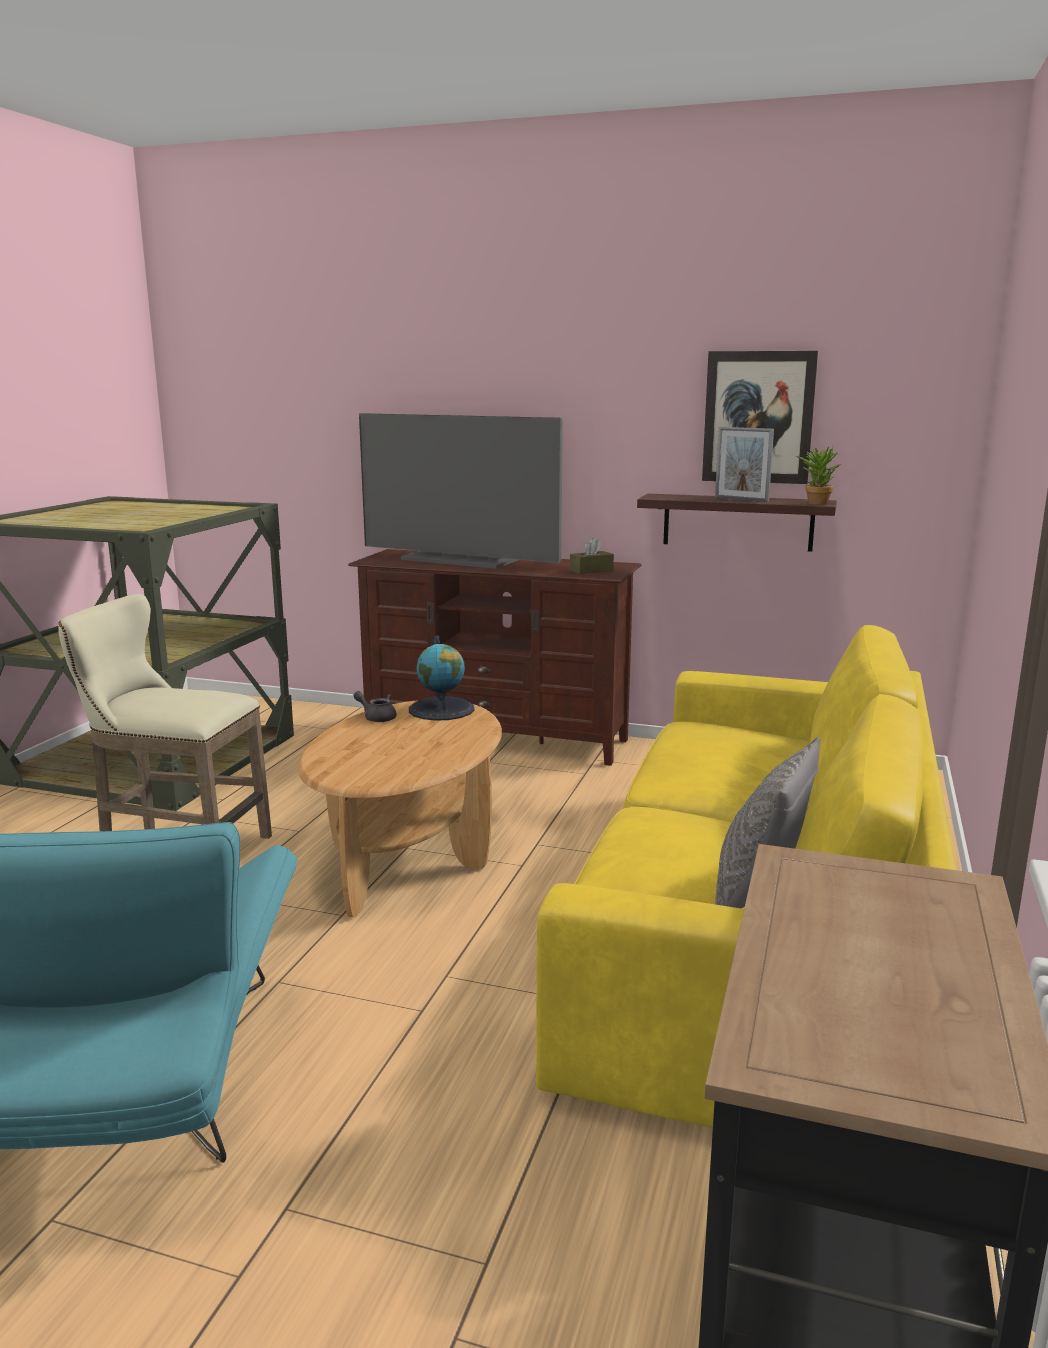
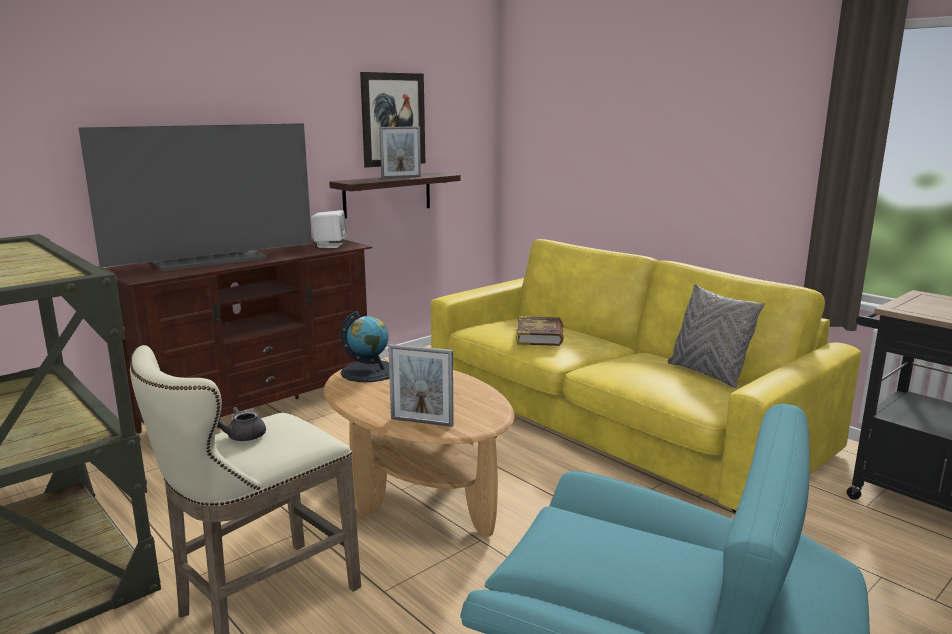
camera: 60 degrees left, 0 degrees up
grey teapot [353,691,396,722] -> grey teapot moved to [217,407,266,441]
brown tissue box [570,538,614,574] -> white speaker [311,210,347,248]
potted plant [796,447,842,505] -> none
none -> picture frame [388,344,454,427]
none -> book [516,316,564,346]

